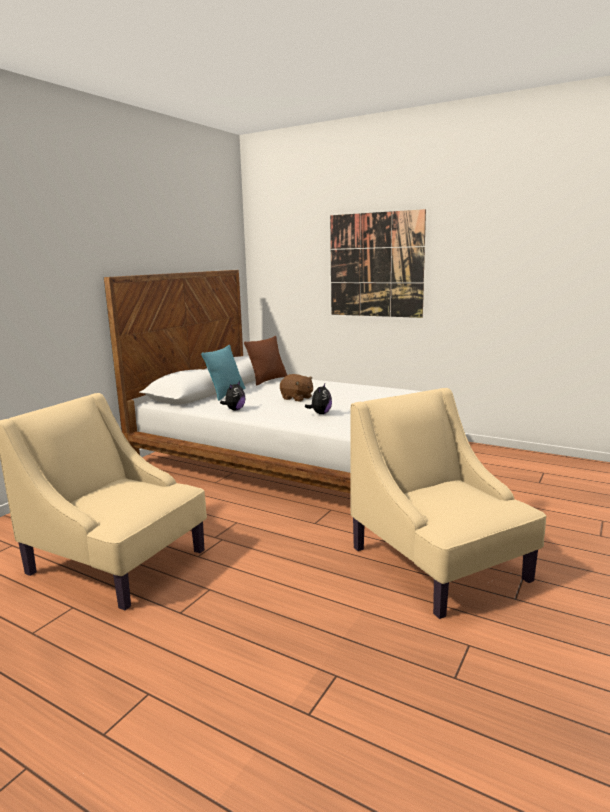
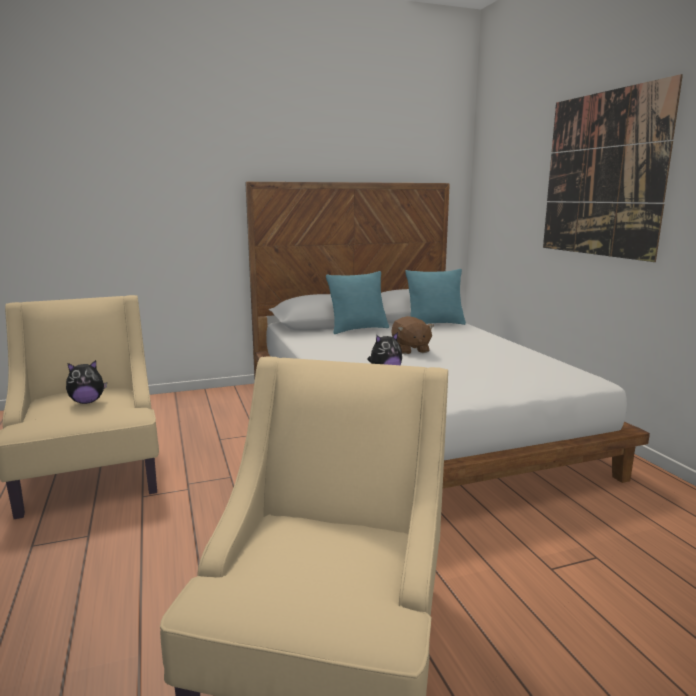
camera: 40 degrees right, 0 degrees up
plush toy [220,381,245,410] -> plush toy moved to [66,360,107,404]
brown pillow [244,336,287,385] -> turquoise pillow [405,269,466,325]

